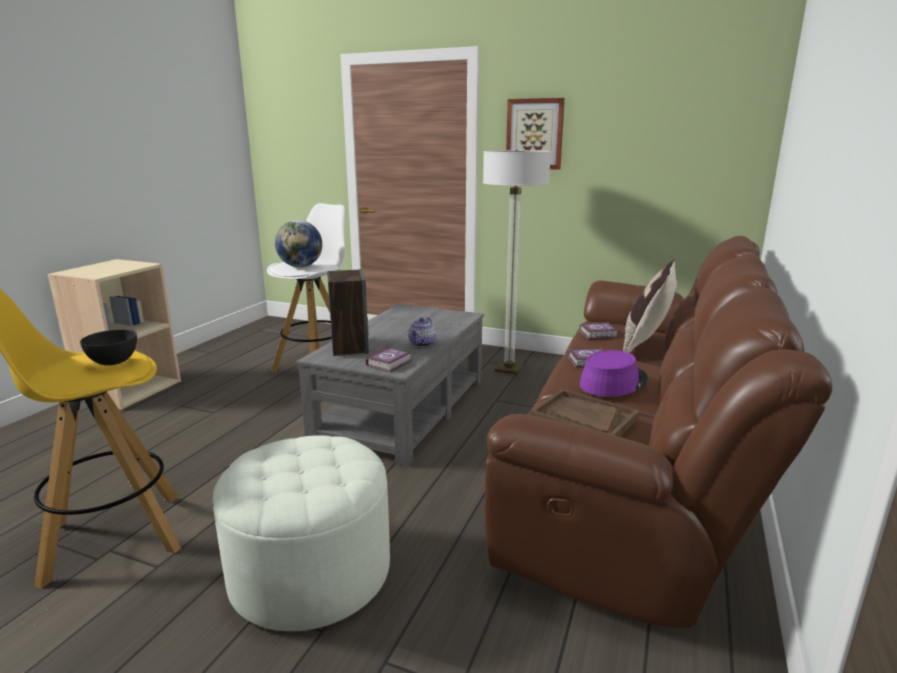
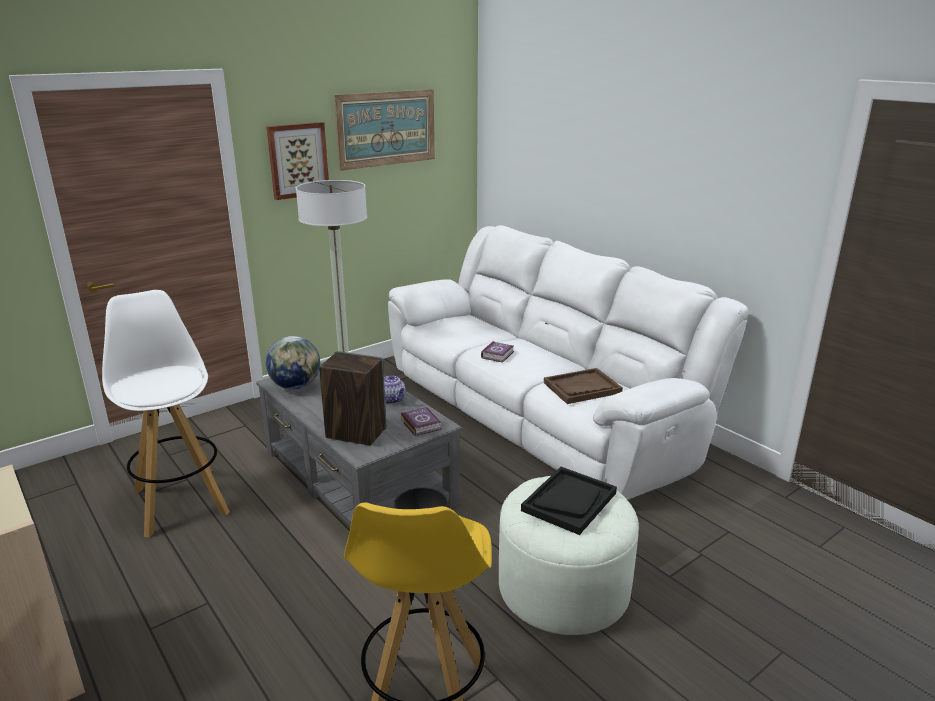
camera: 60 degrees left, 5 degrees up
globe [275,220,322,267] -> globe moved to [266,336,320,390]
brown sofa [485,236,832,628] -> white sofa [388,225,748,500]
book [579,322,618,339] -> none
purple hat [579,350,648,397] -> none
pillow [623,260,677,353] -> none
none -> picture [334,89,435,171]
none -> black tray [521,467,617,535]

